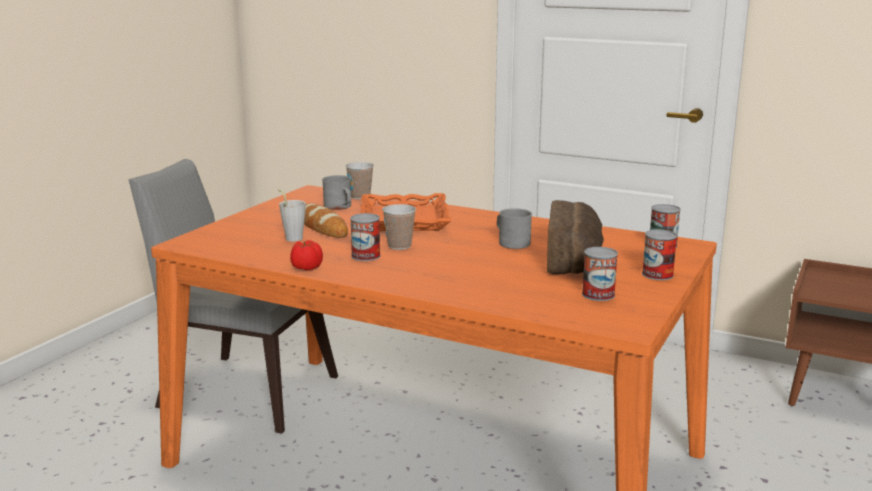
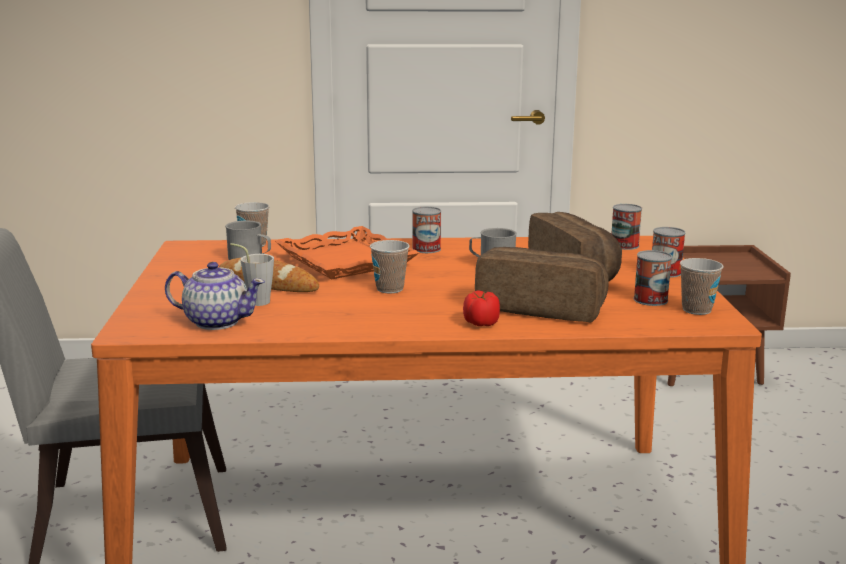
camera: 30 degrees left, 0 degrees up
tomato [290,240,323,271] -> tomato moved to [463,290,500,326]
can [350,213,380,261] -> can moved to [412,207,441,253]
none -> teapot [165,262,265,330]
none -> bread [475,247,609,322]
none -> cup [680,258,724,315]

